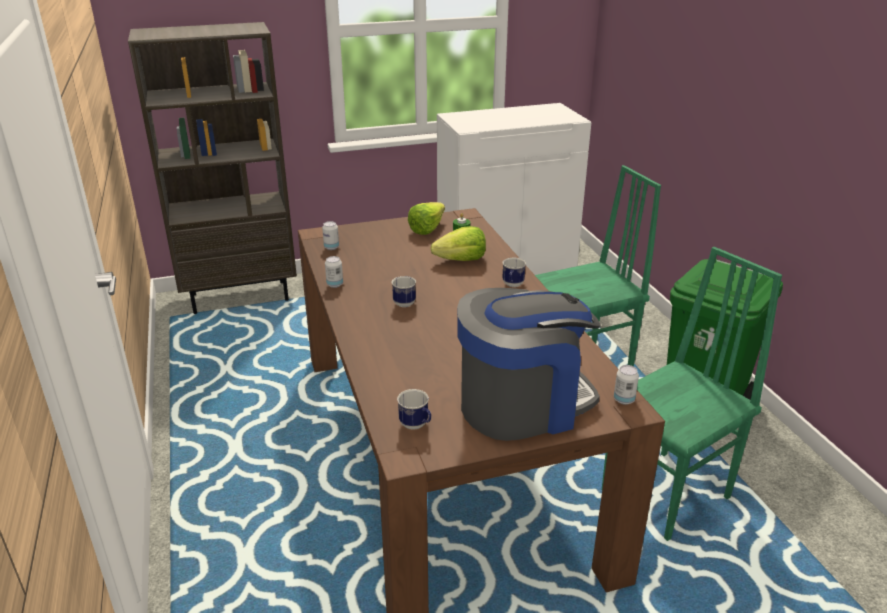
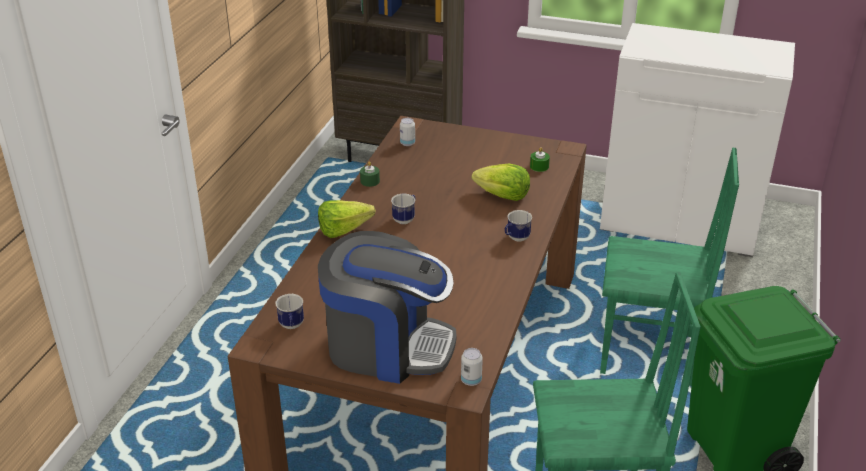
camera: 35 degrees right, 5 degrees up
can [325,256,343,288] -> green candle [360,161,380,187]
lettuce [408,202,445,235] -> lettuce moved to [318,200,375,238]

